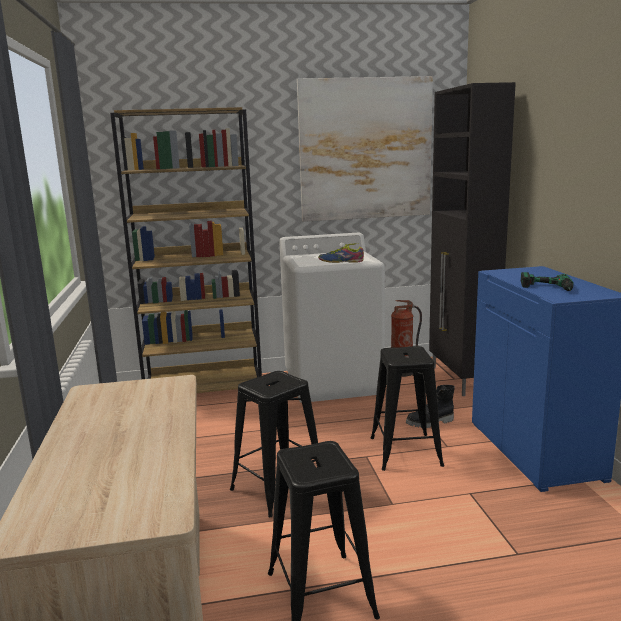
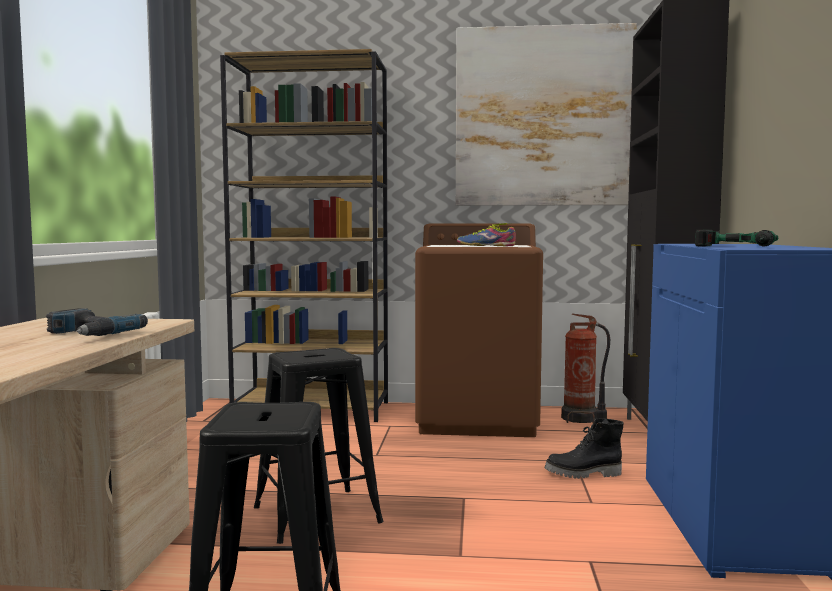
camera: 15 degrees right, 10 degrees down
white washing machine [279,233,385,403] -> brown washing machine [415,224,543,437]
black stool [371,346,444,471] -> none
none -> power drill [46,308,148,336]

